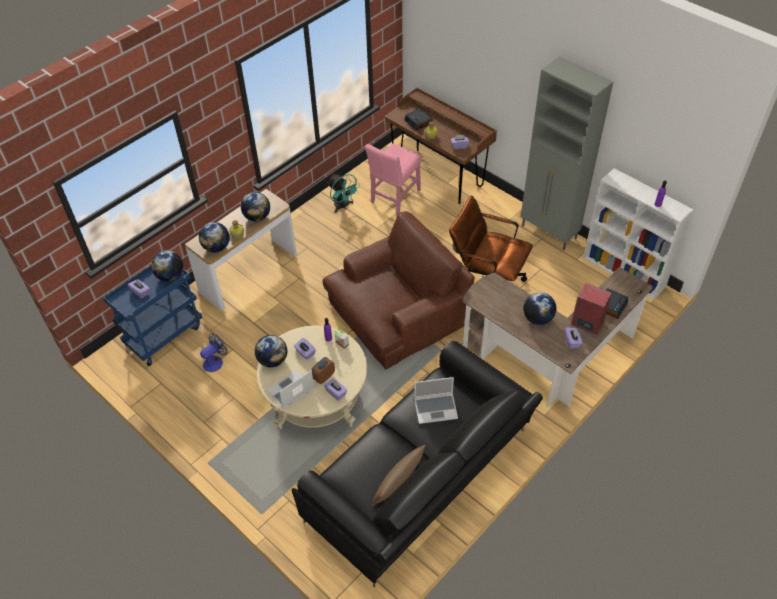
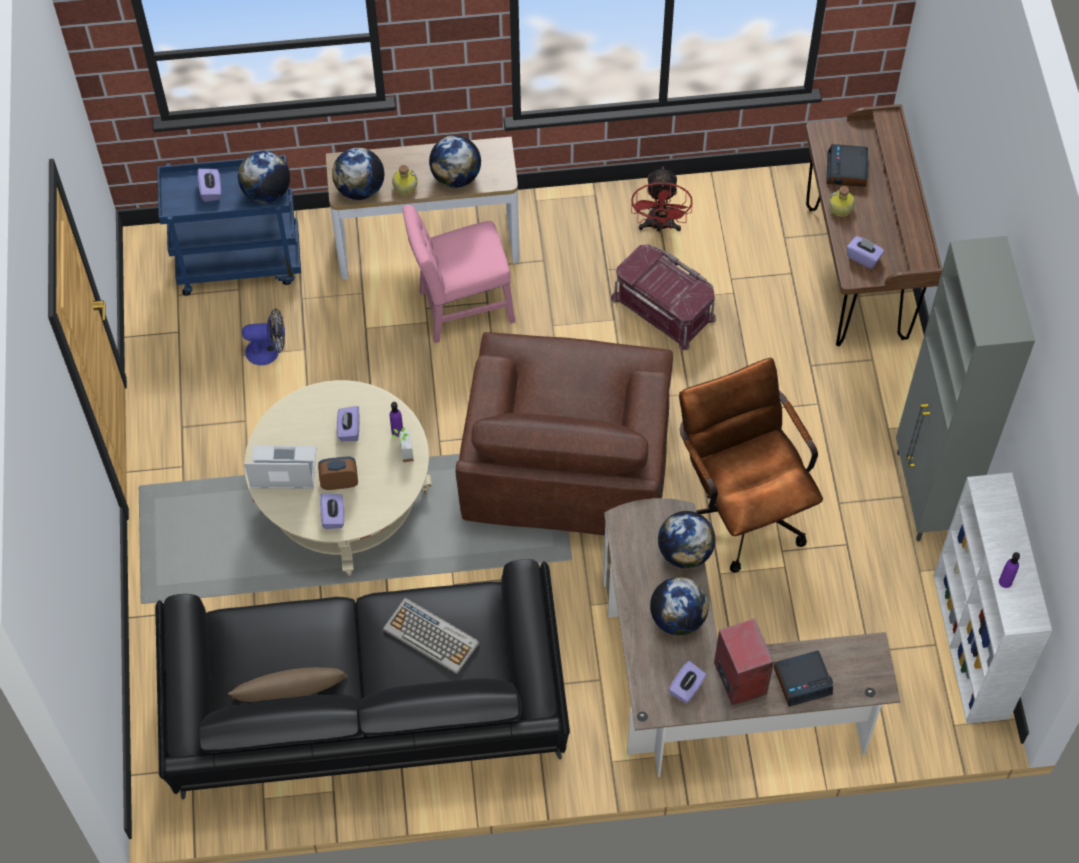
camera: 40 degrees right, 10 degrees up
globe [255,335,287,367] -> globe moved to [658,511,715,568]
brown armchair [323,211,475,369] -> brown armchair turned 90 degrees clockwise [456,332,673,536]
turquoise fan [327,174,360,213] -> red fan [631,167,692,233]
pink chair [365,143,421,215] -> pink chair moved to [403,205,515,343]
laptop [414,377,458,424] -> keyboard [383,598,479,674]
none -> red storage box [611,245,716,350]

